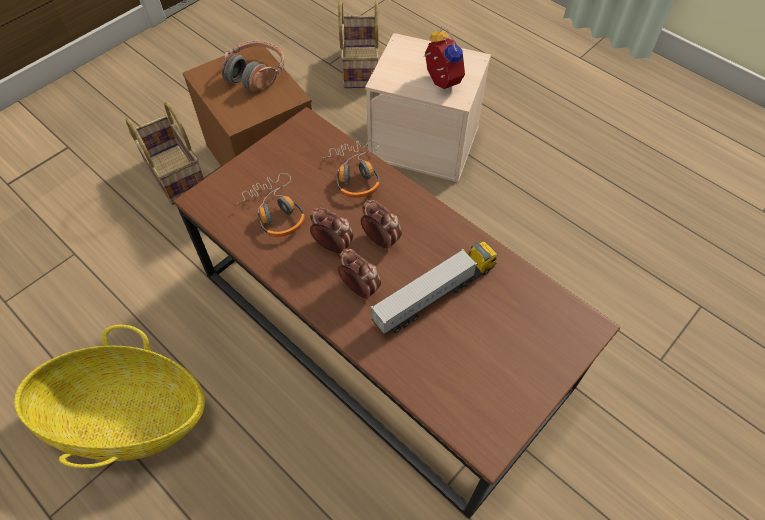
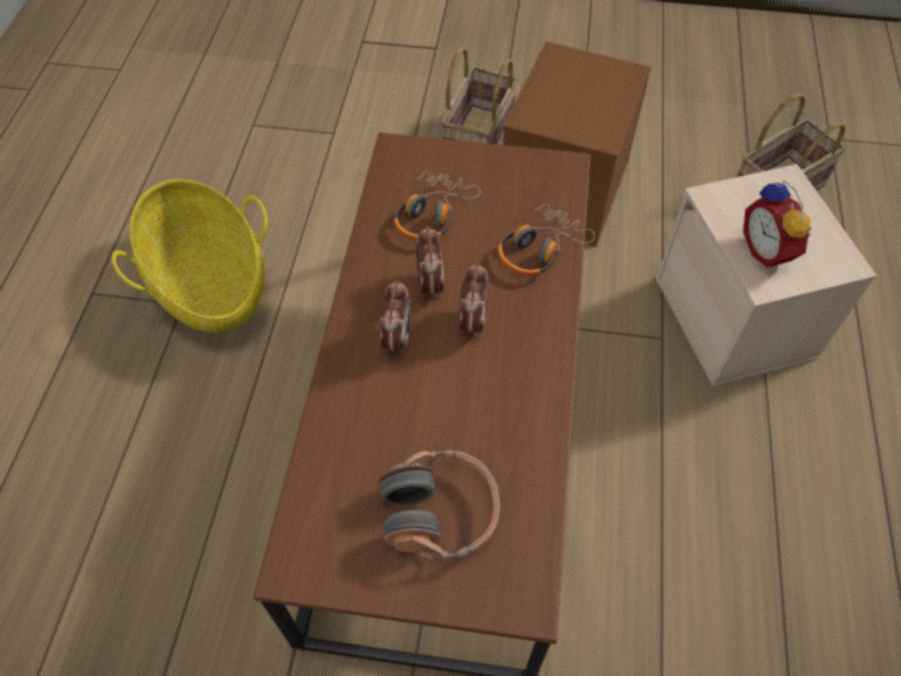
camera: 55 degrees right, 0 degrees up
headphones [221,40,285,92] -> headphones moved to [379,450,500,561]
toy truck [370,242,498,335] -> none
alarm clock [424,26,465,91] -> alarm clock turned 135 degrees clockwise [743,180,811,270]

